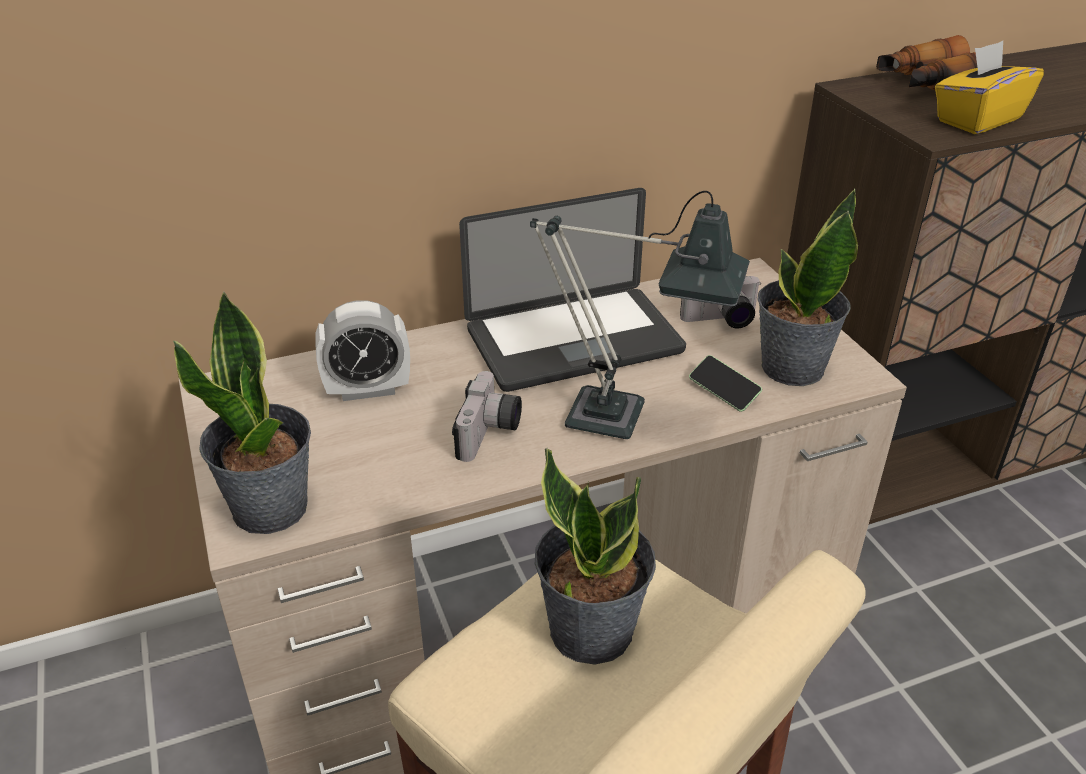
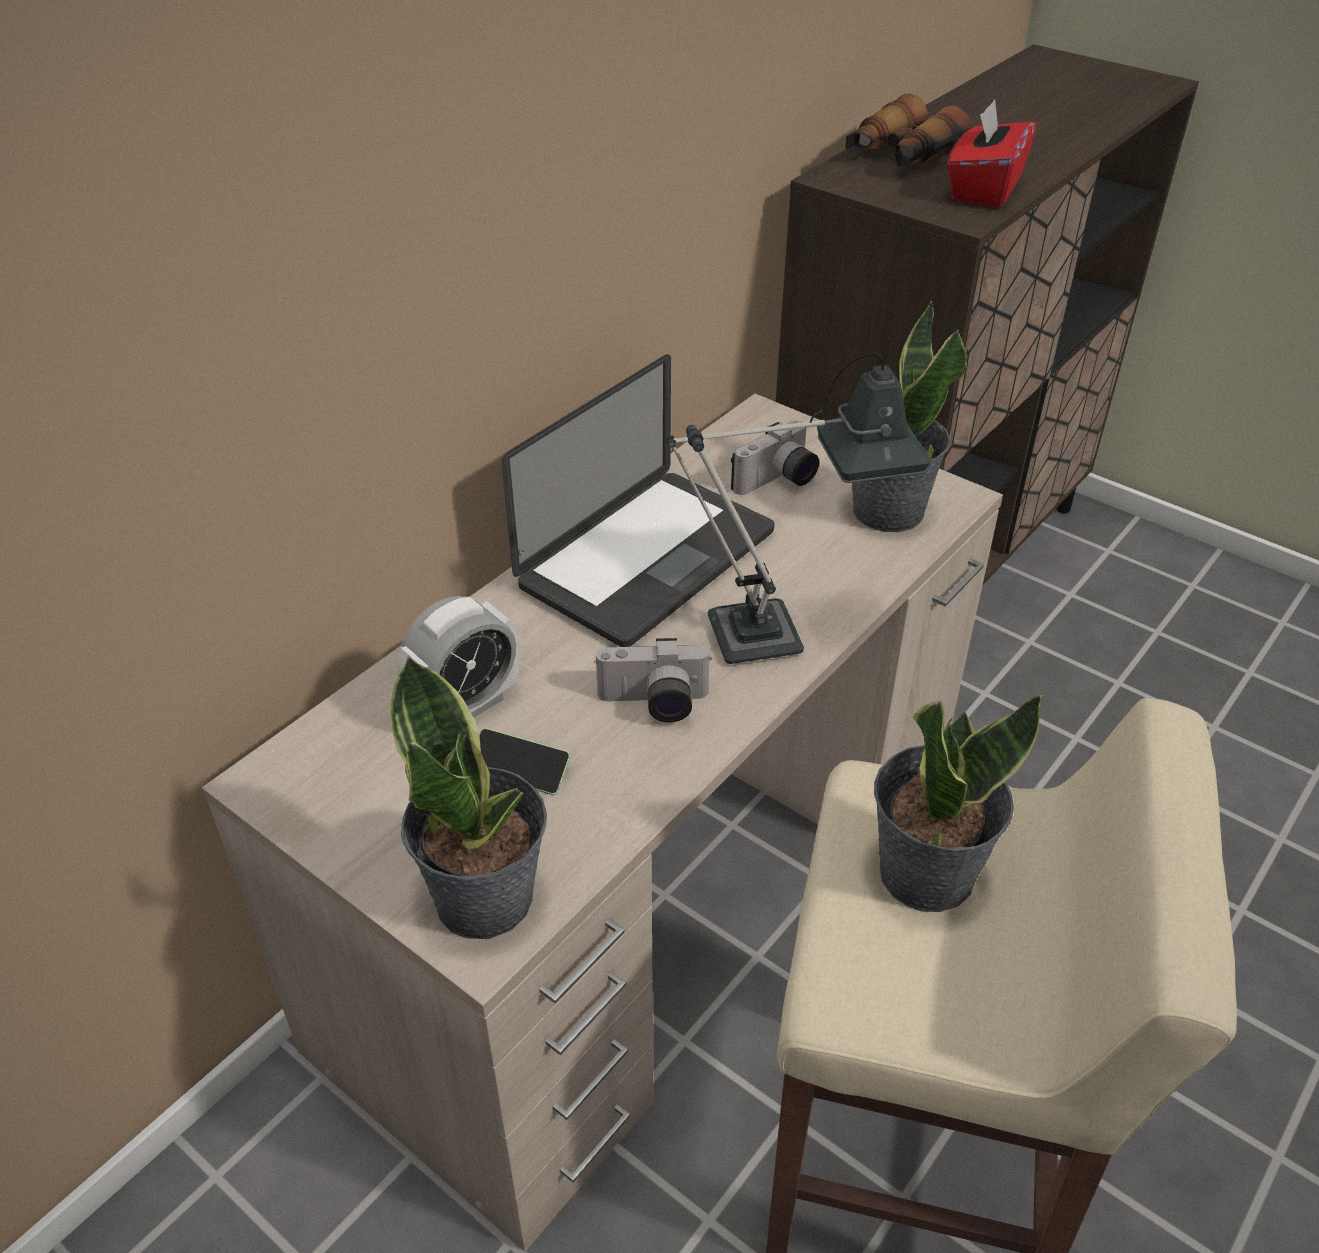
camera: 30 degrees left, 5 degrees up
camera [452,371,522,462] -> camera turned 105 degrees clockwise [594,638,712,723]
phone [689,355,762,412] -> phone moved to [479,728,570,795]
yellow tissue box [935,41,1044,134] -> red tissue box [947,99,1036,208]

